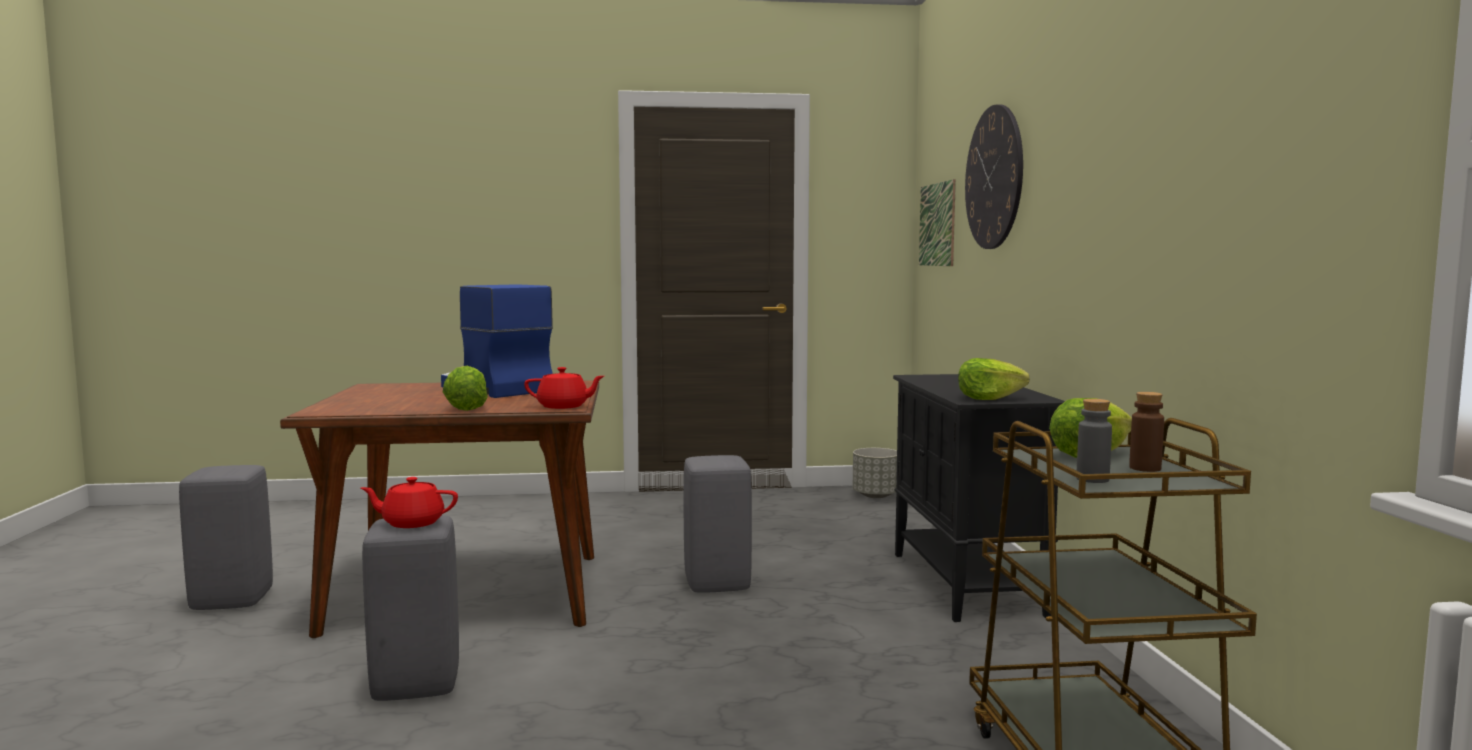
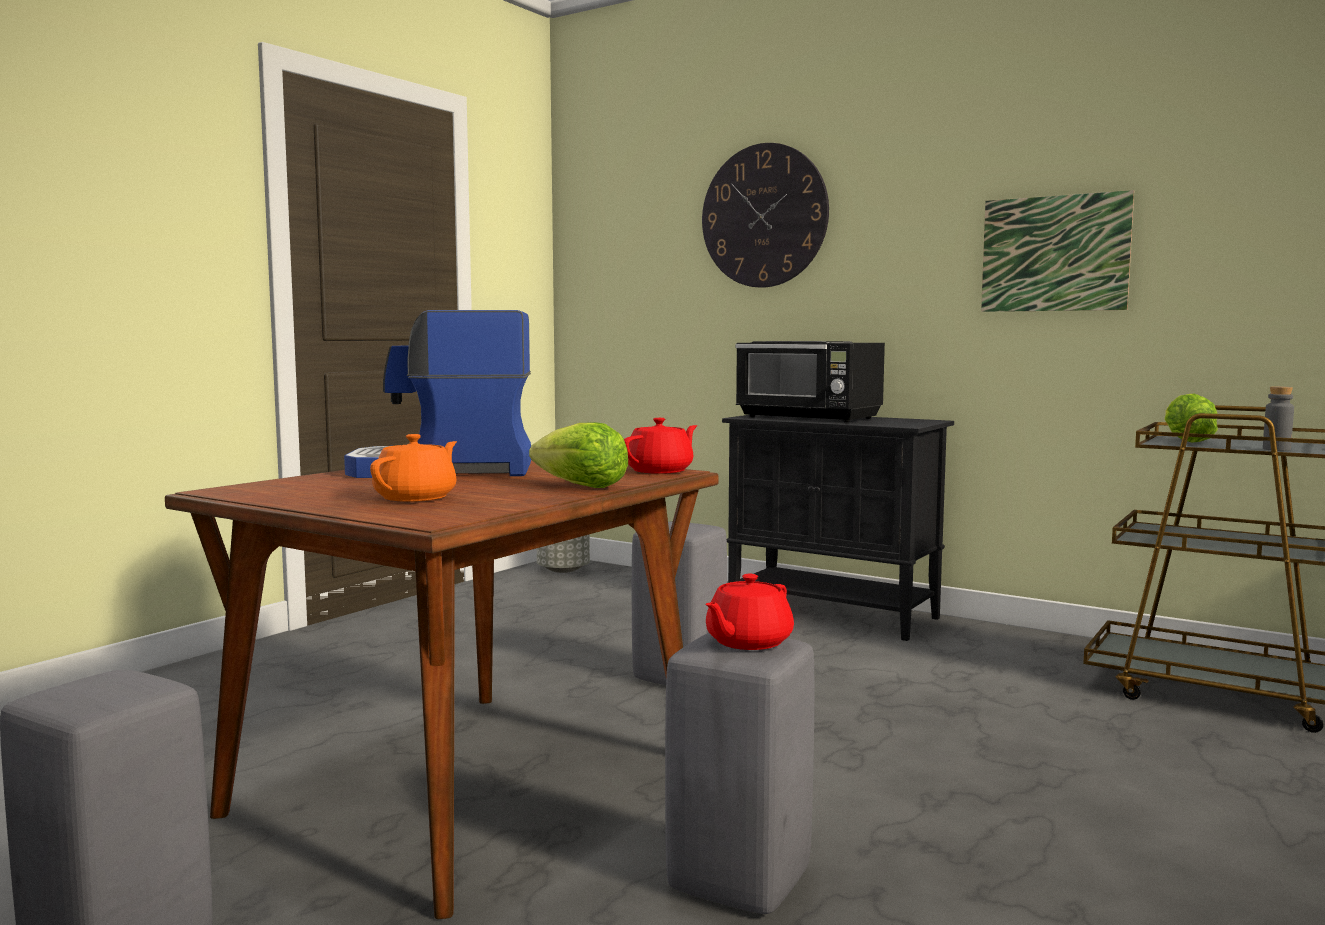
camera: 50 degrees left, 0 degrees up
picture [919,179,956,266] -> picture moved to [981,190,1134,312]
lettuce [958,358,1030,400] -> none
brown bottle [1129,392,1164,472] -> none
none -> orange teapot [370,434,457,502]
none -> black microwave [735,341,885,422]

